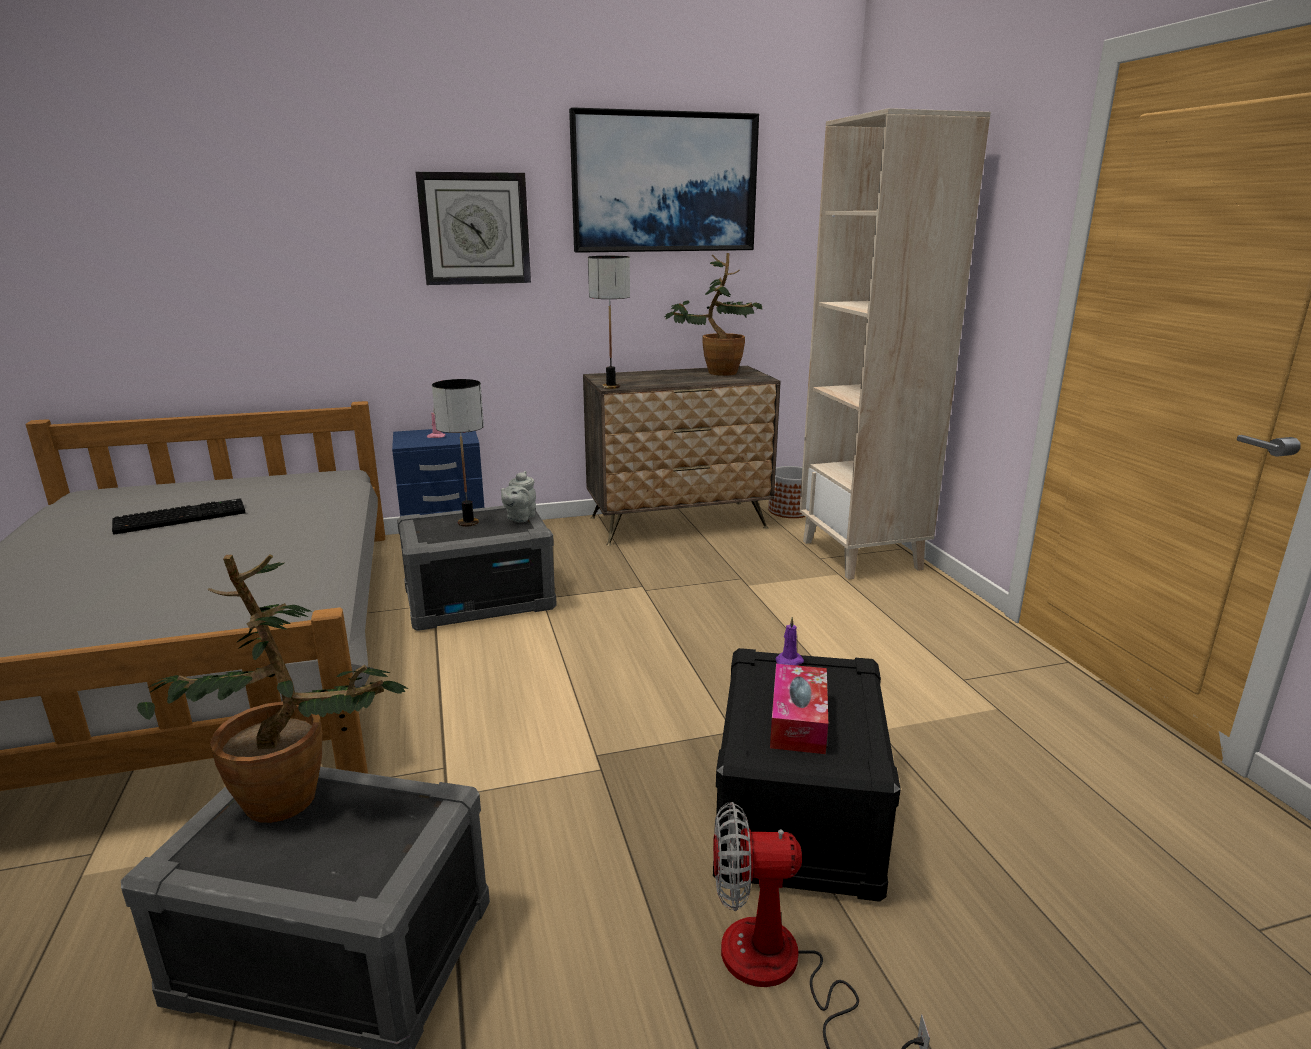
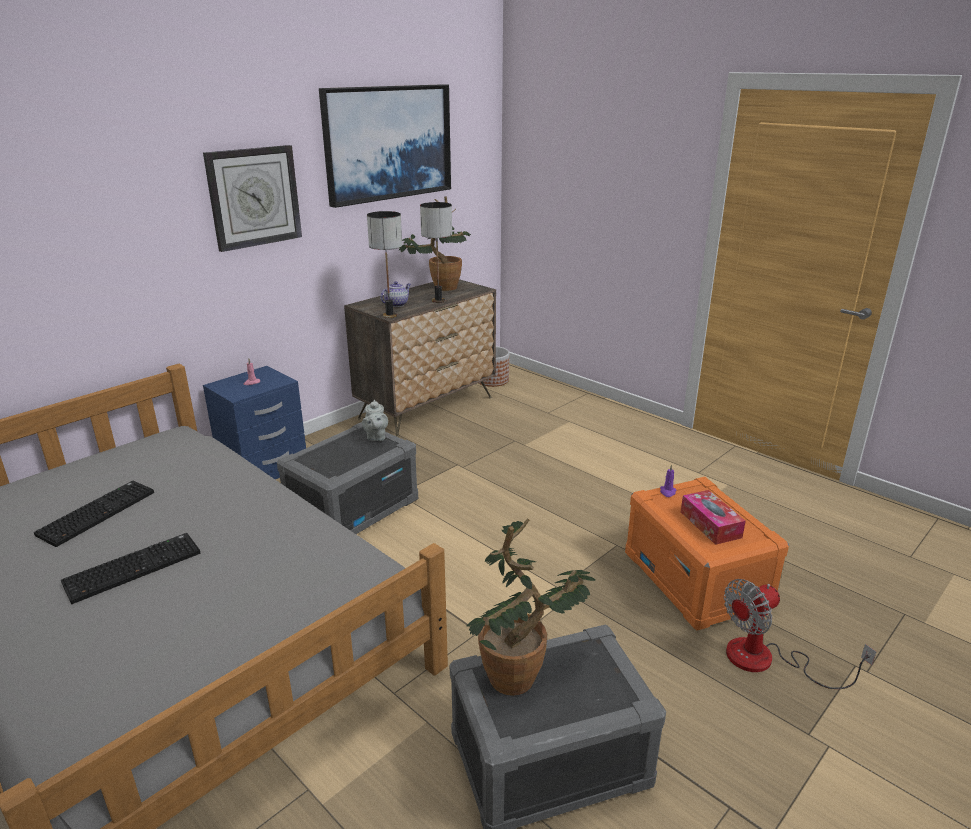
camera: 30 degrees left, 5 degrees up
table lamp [432,379,484,527] -> table lamp moved to [420,202,452,303]
black storage box [713,648,901,902] -> orange storage box [625,477,789,630]
beige bookcase [799,108,991,580] -> none
none -> keyboard [61,533,200,604]
none -> teapot [380,281,411,307]

